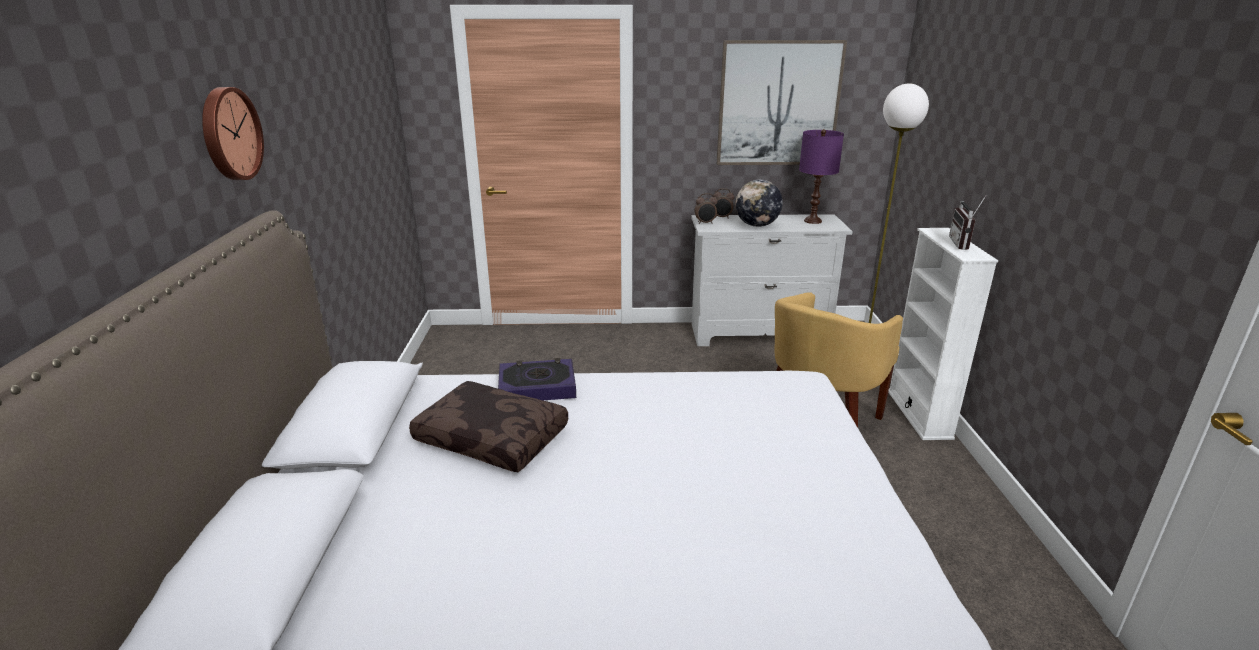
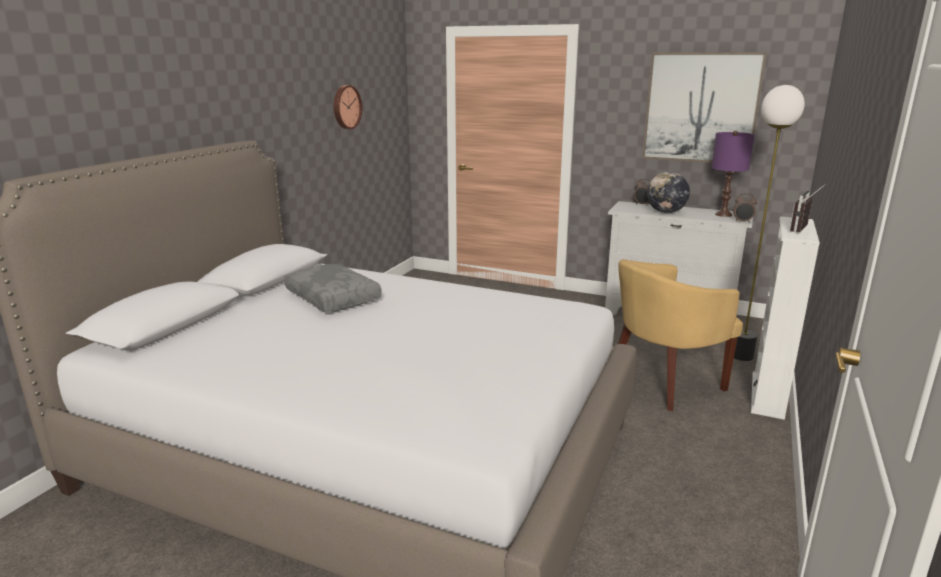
camera: 25 degrees right, 5 degrees down
wall clock [202,87,264,180] -> wall clock moved to [334,85,362,129]
brown pillow [409,381,568,472] -> grey pillow [284,264,382,312]
book [498,358,576,400] -> none
alarm clock [694,193,717,224] -> alarm clock moved to [733,193,757,223]

